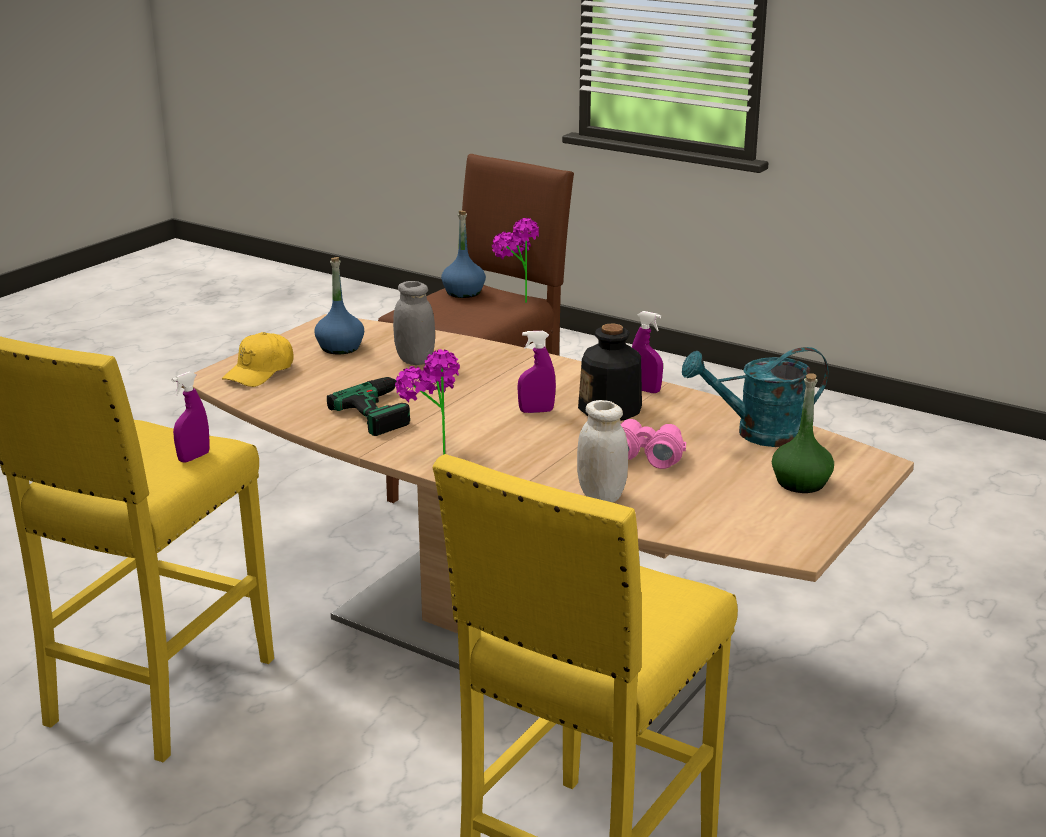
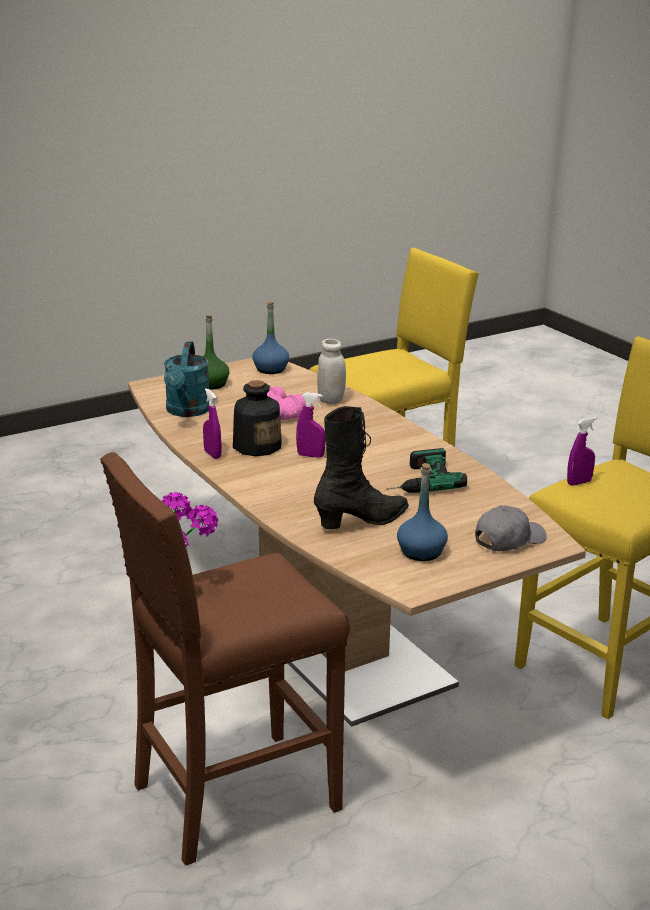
camera: 155 degrees left, 0 degrees up
yellow cap [222,332,294,387] -> grey cap [475,505,547,551]
grey jar [393,281,435,365] -> black boot [314,406,409,529]
potted plant [395,349,460,455] -> none
blue bottle [441,210,486,298] -> blue bottle moved to [252,301,289,374]
turquoise watering can [682,347,828,447] -> turquoise watering can turned 75 degrees clockwise [164,341,209,417]

